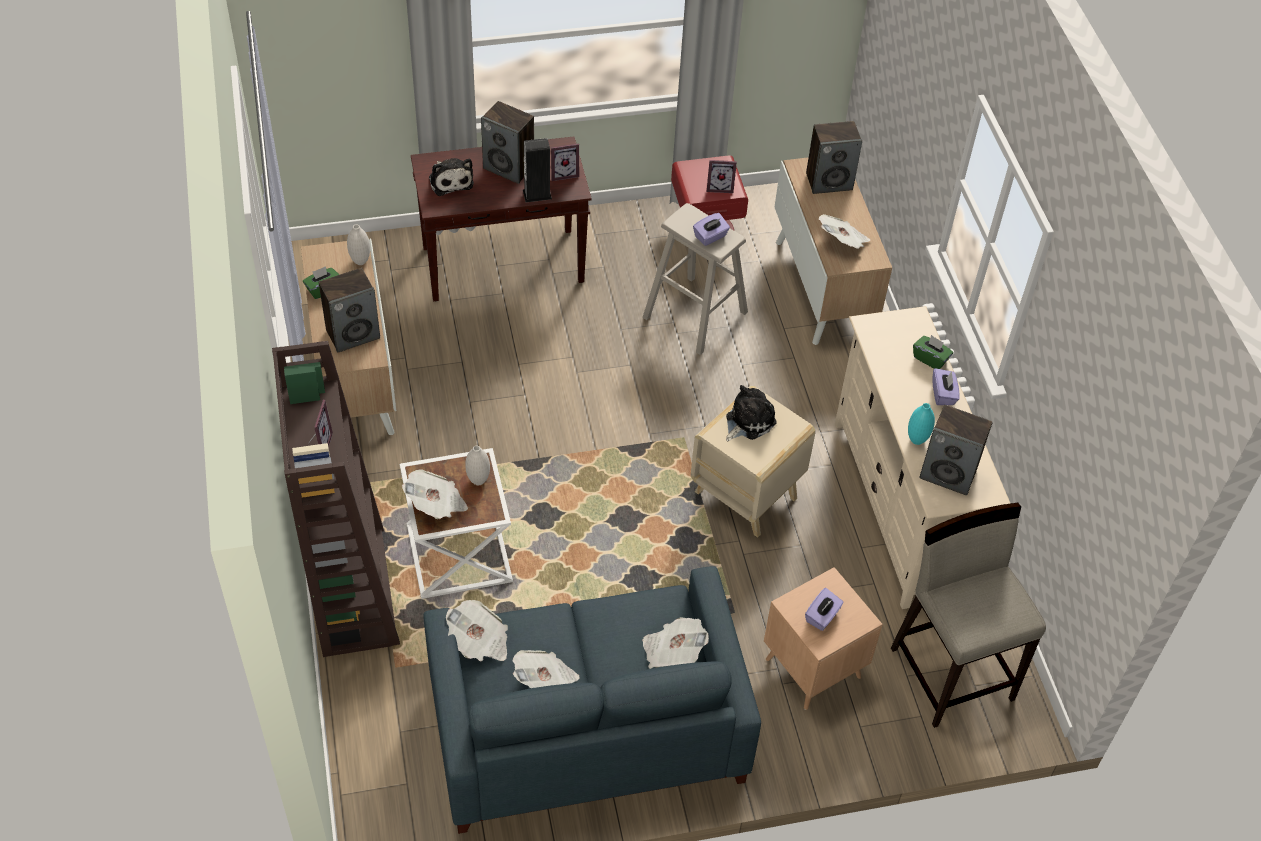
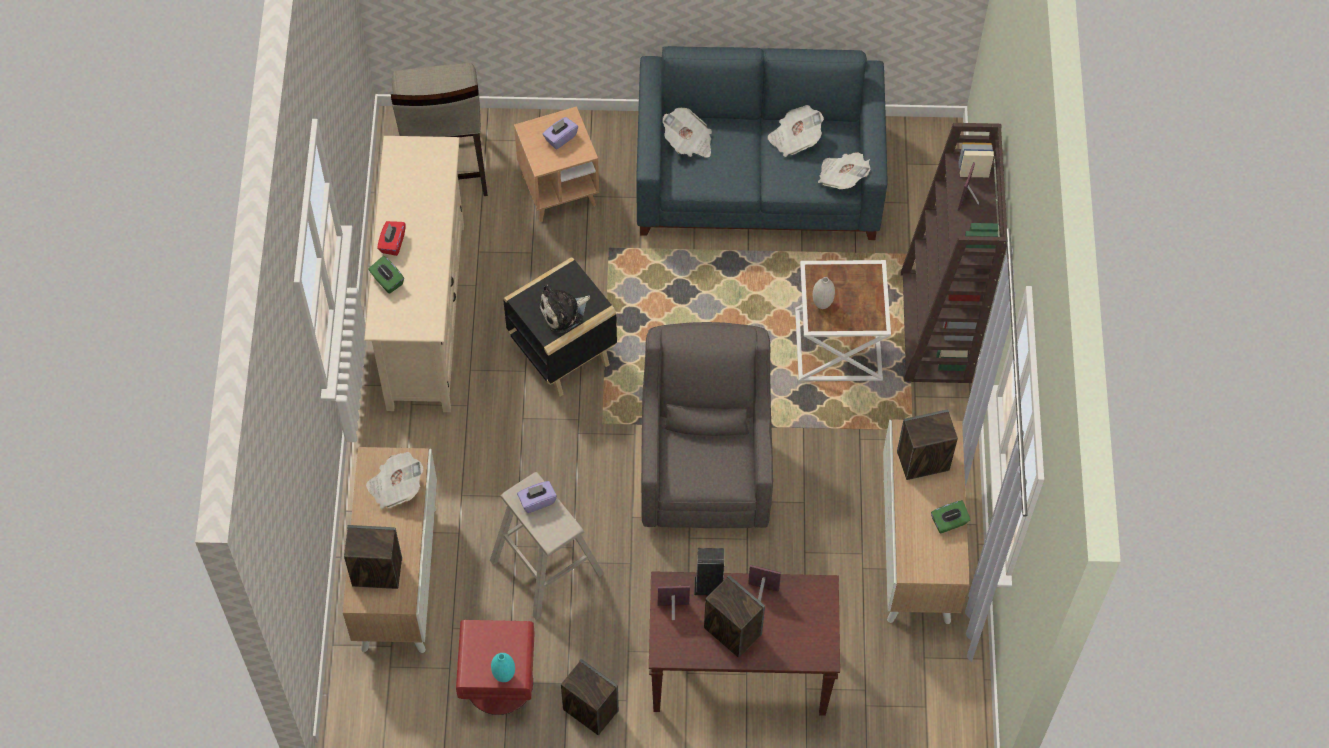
camera: 165 degrees left, 10 degrees up
white vase [347,224,370,265] -> none
newspaper [402,469,468,519] -> none
plush toy [429,158,474,196] -> none
beige side table [691,386,816,538] -> black side table [503,258,617,397]
picture frame [707,160,737,193] -> picture frame moved to [748,565,781,602]
turquoise vase [908,403,935,445] -> turquoise vase moved to [491,653,515,682]
speaker [919,405,993,495] -> speaker moved to [561,659,619,735]
purple tissue box [933,368,960,405] -> red tissue box [377,221,406,256]
none -> grey armchair [641,322,773,528]

